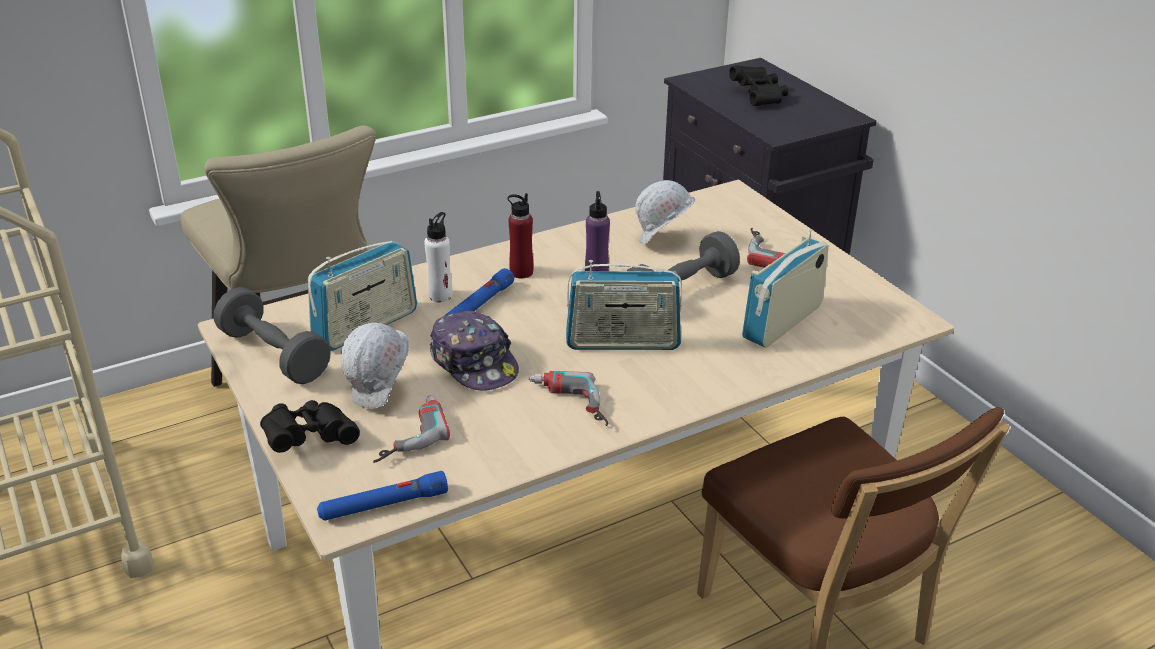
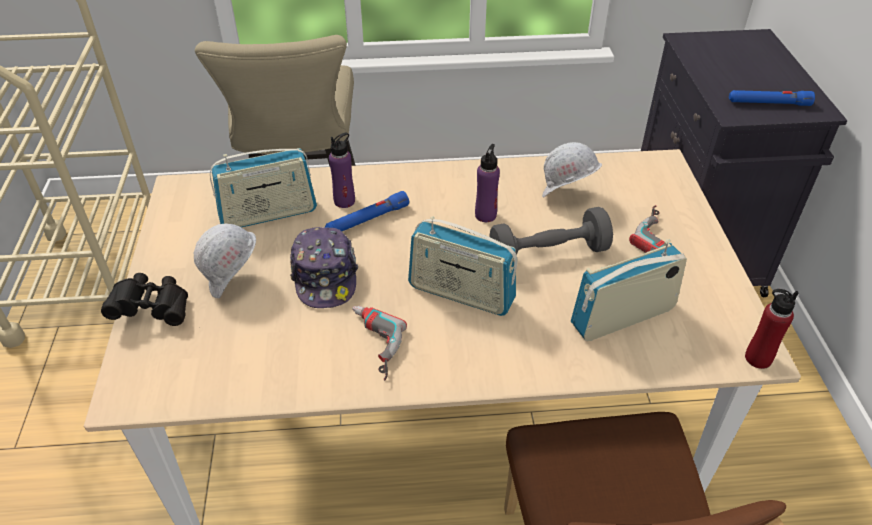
camera: 25 degrees right, 10 degrees up
grey dumbbell [214,287,331,384] -> none
blue flashlight [317,471,448,521] -> blue flashlight moved to [729,90,815,106]
power drill [373,395,450,463] -> none
white bottle [424,212,453,302] -> purple bottle [329,133,355,208]
red bottle [507,193,533,278] -> red bottle moved to [745,289,798,369]
black binoculars [729,65,788,106] -> none

